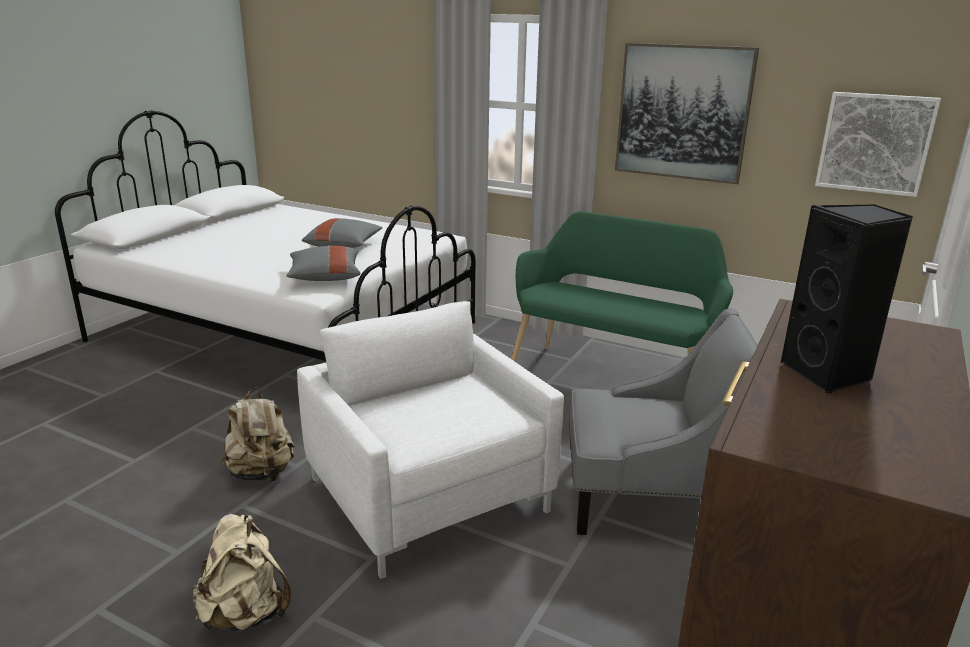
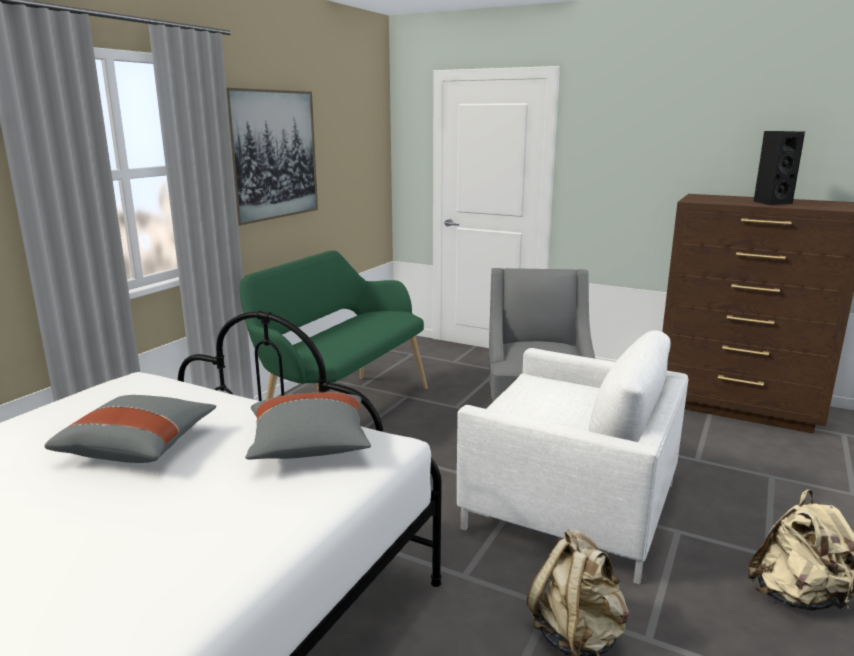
camera: 90 degrees left, 5 degrees down
white armchair [297,301,564,579] -> white armchair turned 120 degrees counterclockwise [457,330,689,585]
picture [815,92,941,197] -> none

